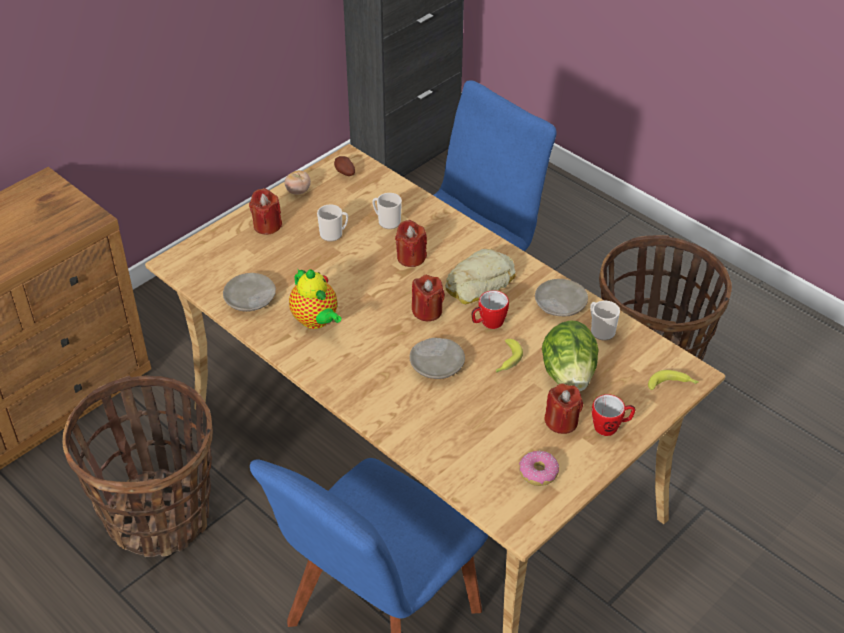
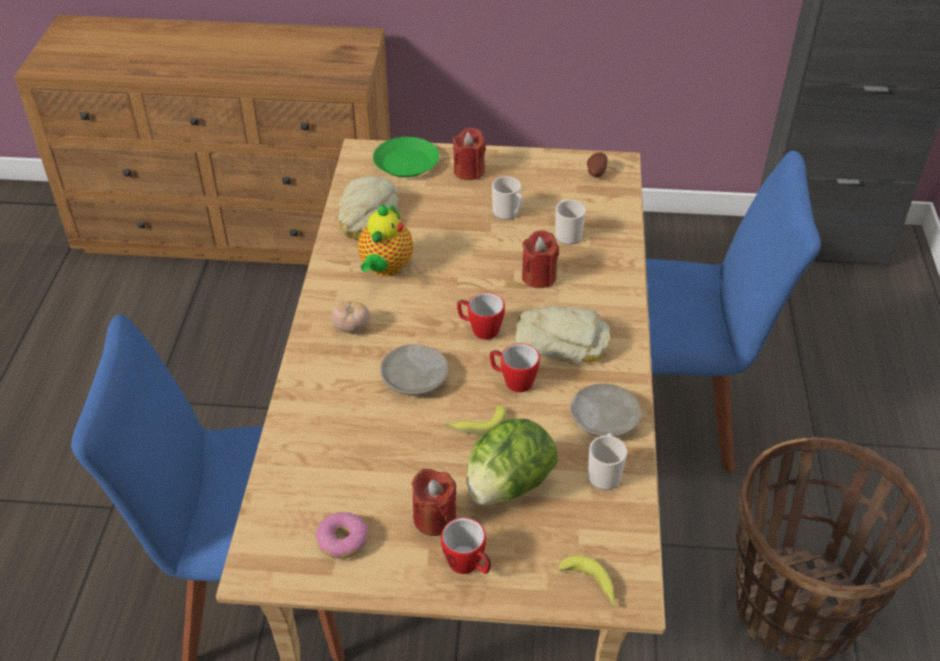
camera: 50 degrees right, 0 degrees up
basket [62,375,213,557] -> none
beige plate [223,273,276,312] -> bread [338,176,399,239]
tomato [285,170,311,195] -> tomato moved to [331,301,369,333]
red candle [412,275,445,321] -> mug [457,293,505,340]
none -> green plate [373,137,439,177]

